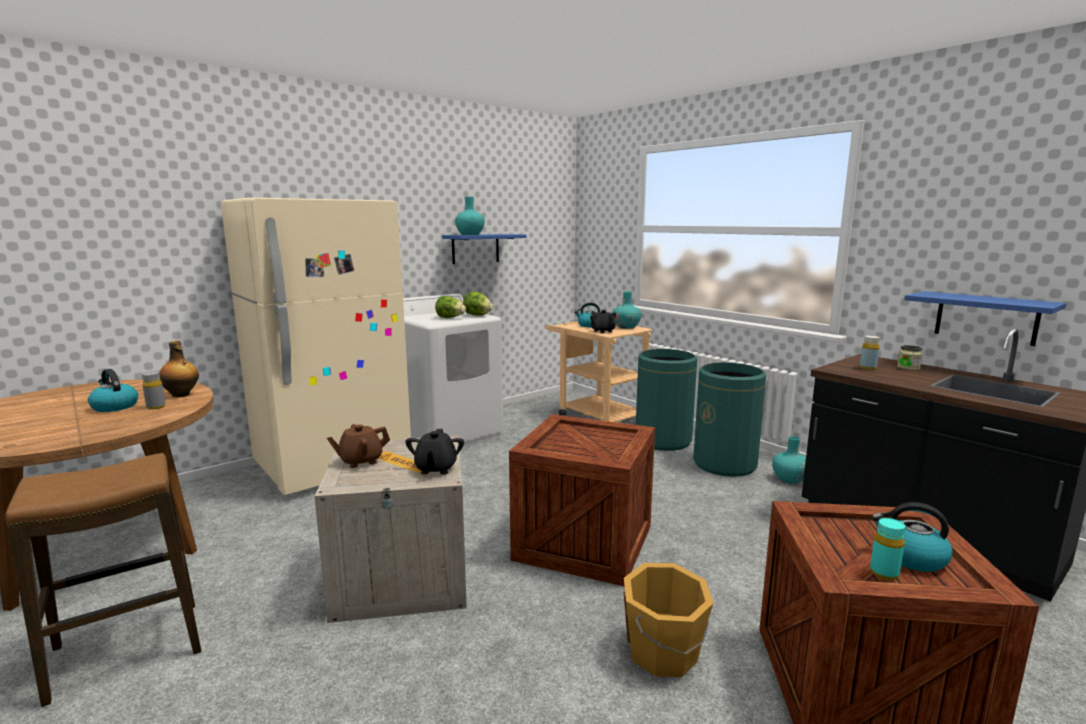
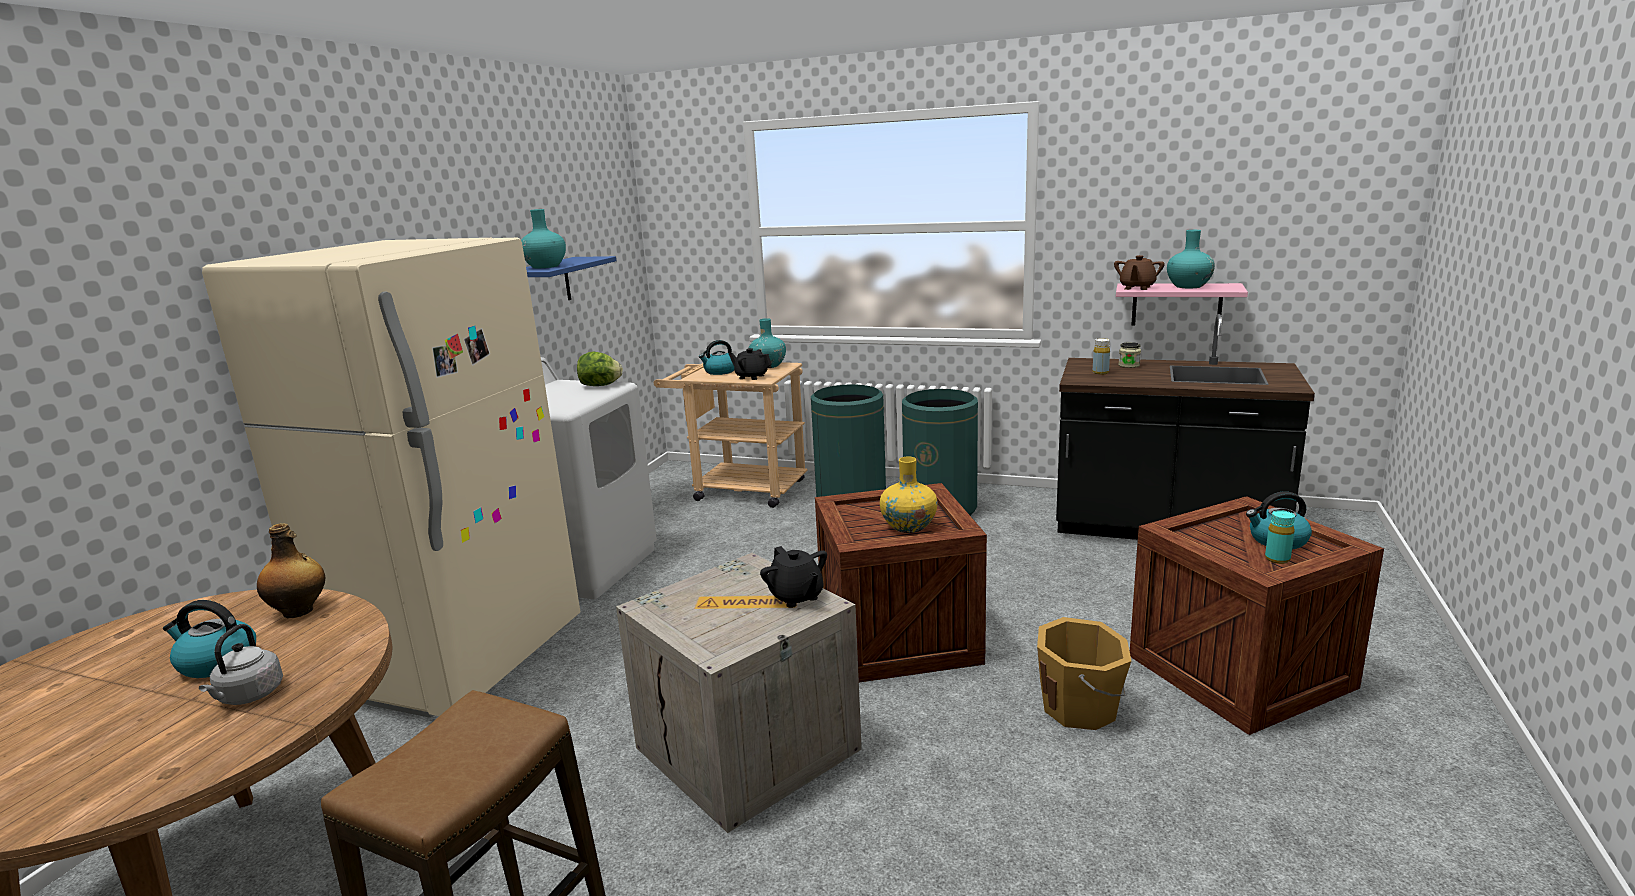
camera: 30 degrees left, 5 degrees up
grey bottle [142,372,166,410] -> none
brown teapot [327,424,390,468] -> brown teapot moved to [1114,255,1165,290]
lettuce [435,296,466,318] -> none
turquoise vase [772,436,806,484] -> turquoise vase moved to [1167,230,1215,288]
blue shelf [904,291,1067,346] -> pink shelf [1116,283,1248,326]
none -> grey kettle [199,624,283,705]
none -> yellow vase [880,457,937,533]

